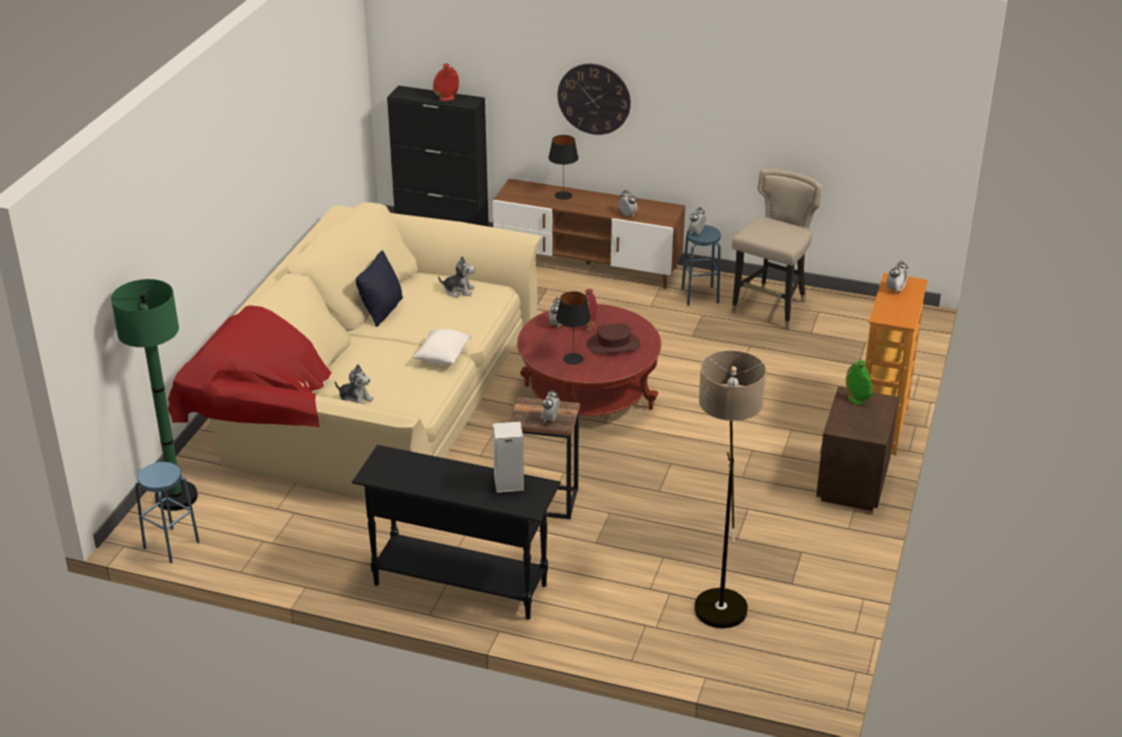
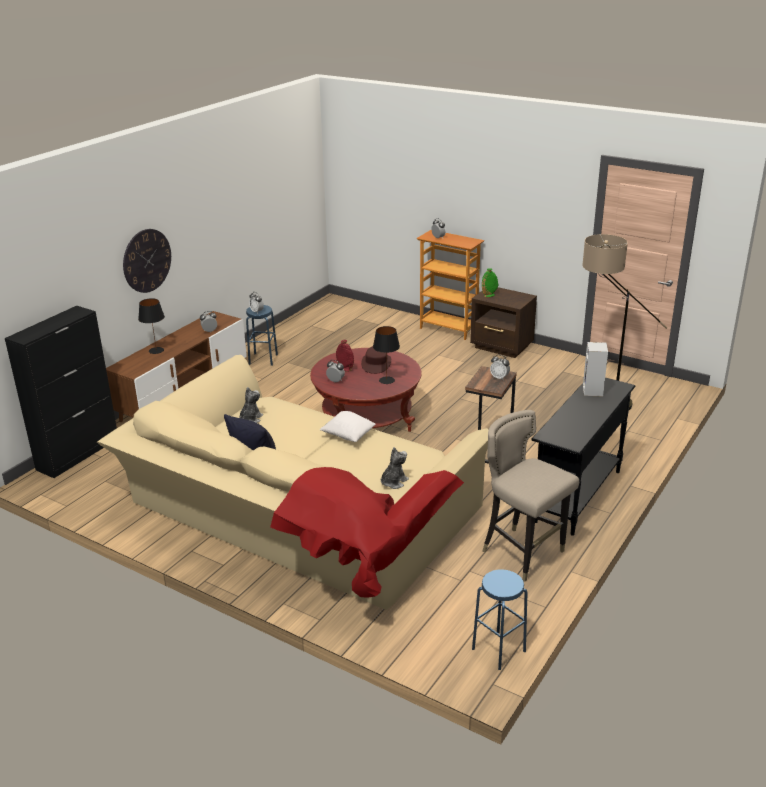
camera: 75 degrees left, 5 degrees down
green floor lamp [111,279,198,511] -> none
red vase [433,63,459,101] -> none
beige stool [732,169,822,330] -> beige stool moved to [482,410,579,582]

